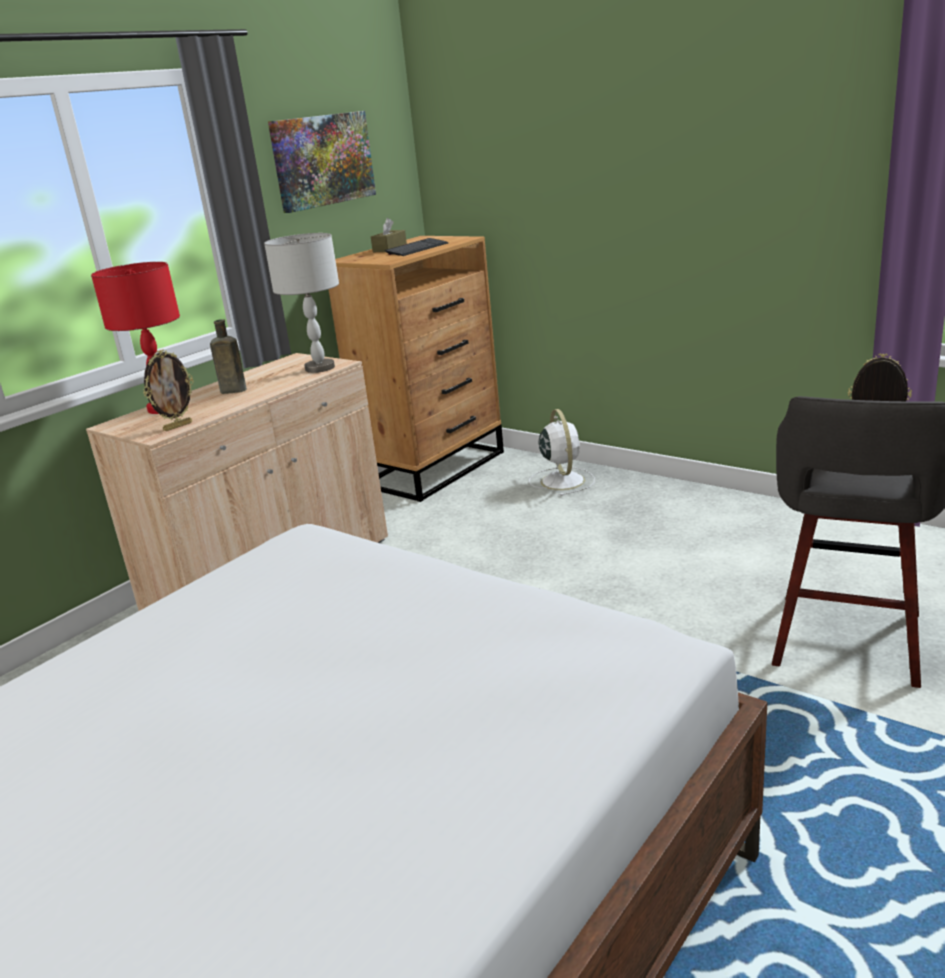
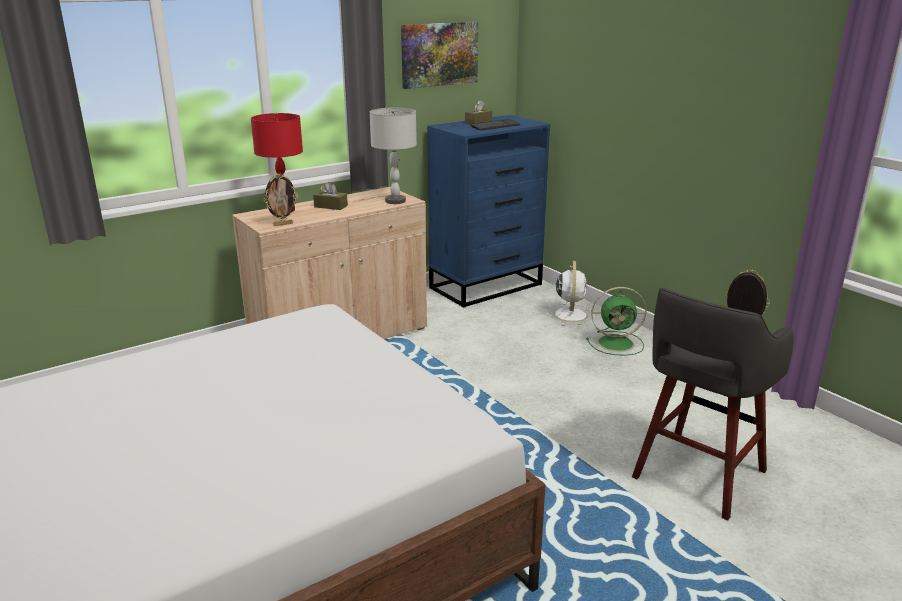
camera: 15 degrees right, 0 degrees up
brown bottle [210,319,247,394] -> brown tissue box [313,182,348,210]
brown dresser [329,236,504,502] -> blue dresser [427,115,550,308]
none -> green fan [586,287,647,356]

